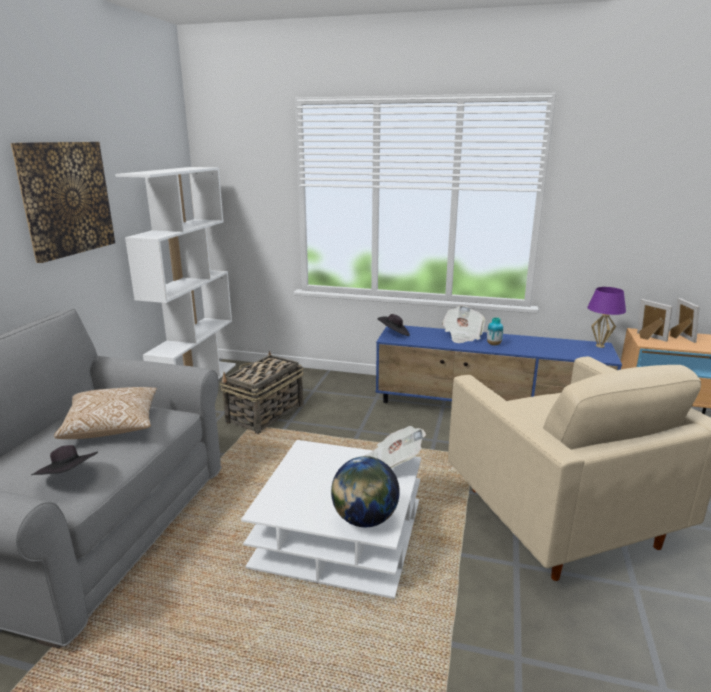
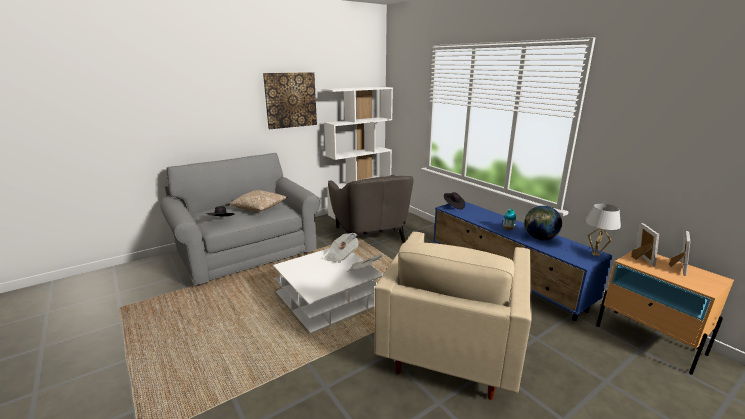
camera: 40 degrees right, 0 degrees up
basket [220,350,304,434] -> grey armchair [328,175,414,243]
globe [331,456,400,527] -> globe moved to [524,205,562,240]
newspaper [442,305,485,343] -> newspaper moved to [324,233,359,263]
purple table lamp [587,287,626,348] -> white table lamp [586,204,621,256]

